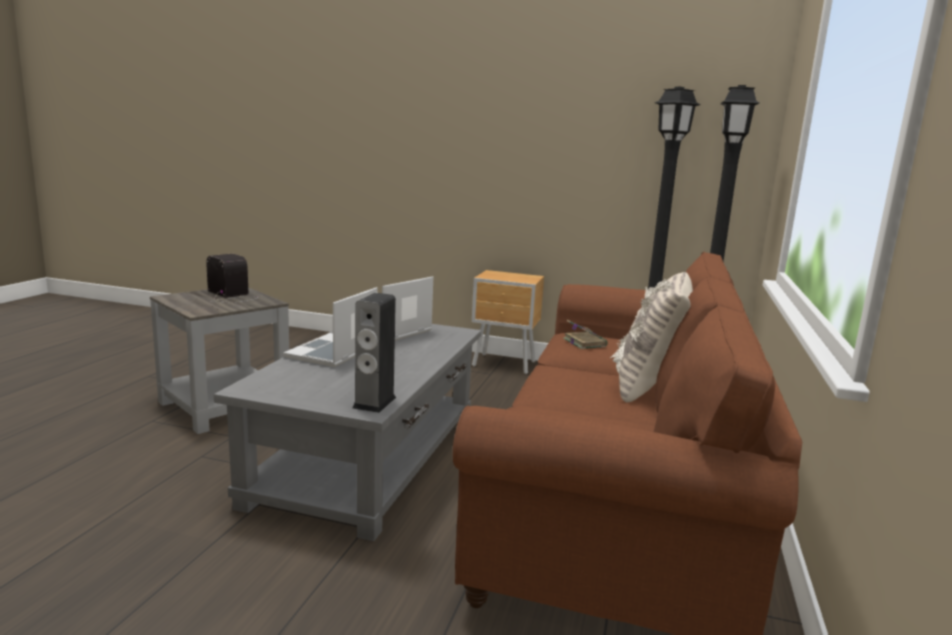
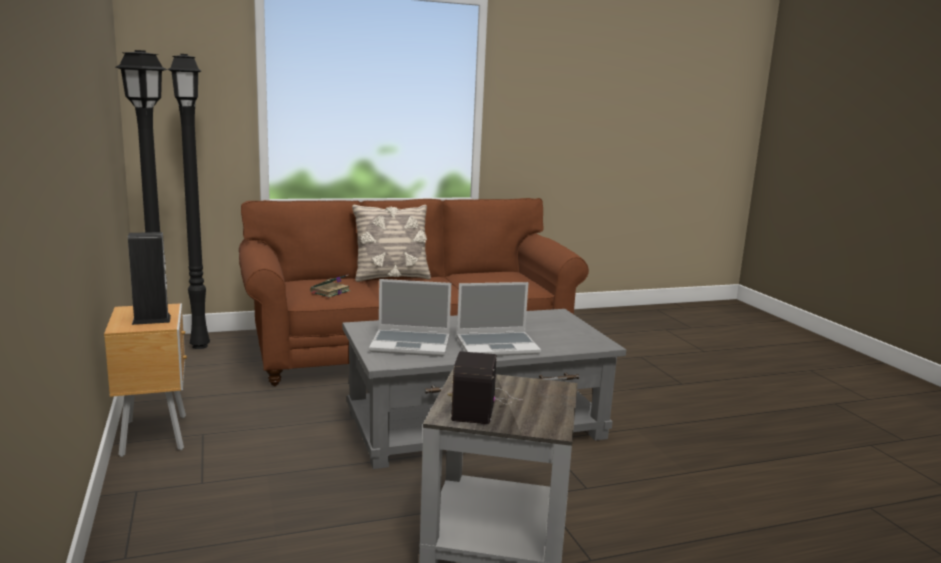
camera: 125 degrees left, 0 degrees up
speaker [352,293,396,413] -> speaker moved to [128,232,171,325]

